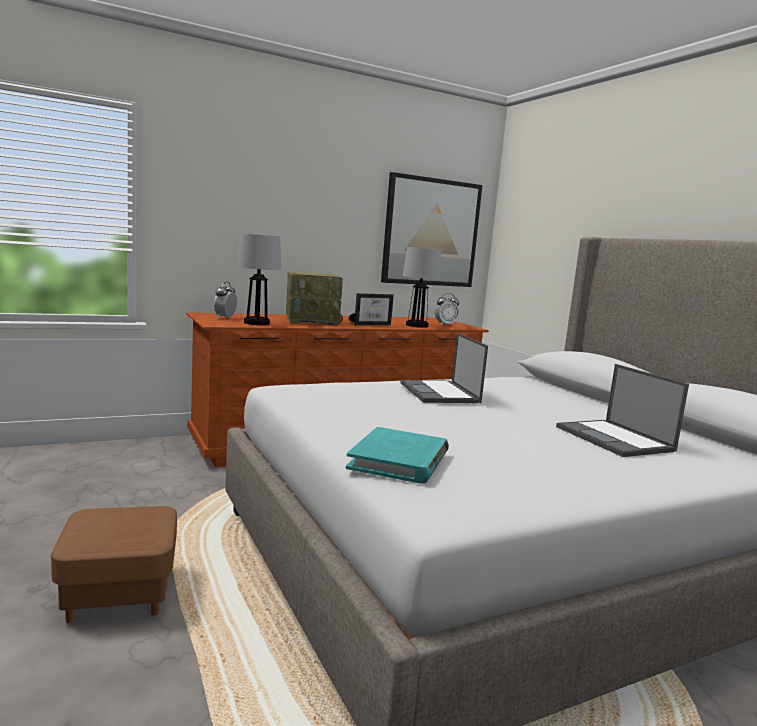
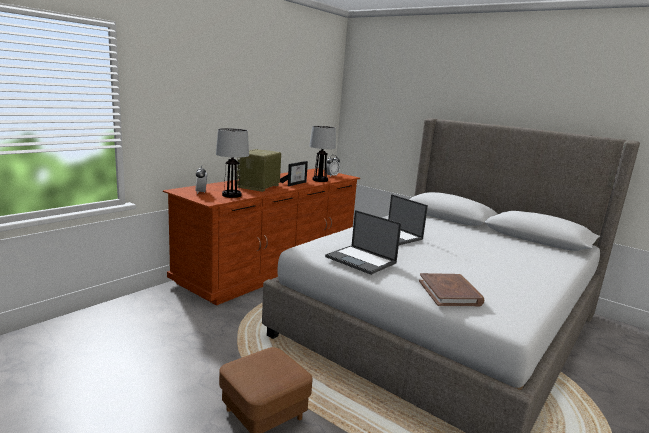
camera: 25 degrees left, 5 degrees up
radio [286,271,343,325] -> radio turned 150 degrees clockwise [237,149,281,192]
turquoise book [346,427,449,484] -> brown book [419,273,484,306]
picture [381,172,482,287] -> none
laptop [556,364,689,457] -> laptop moved to [325,210,402,275]

